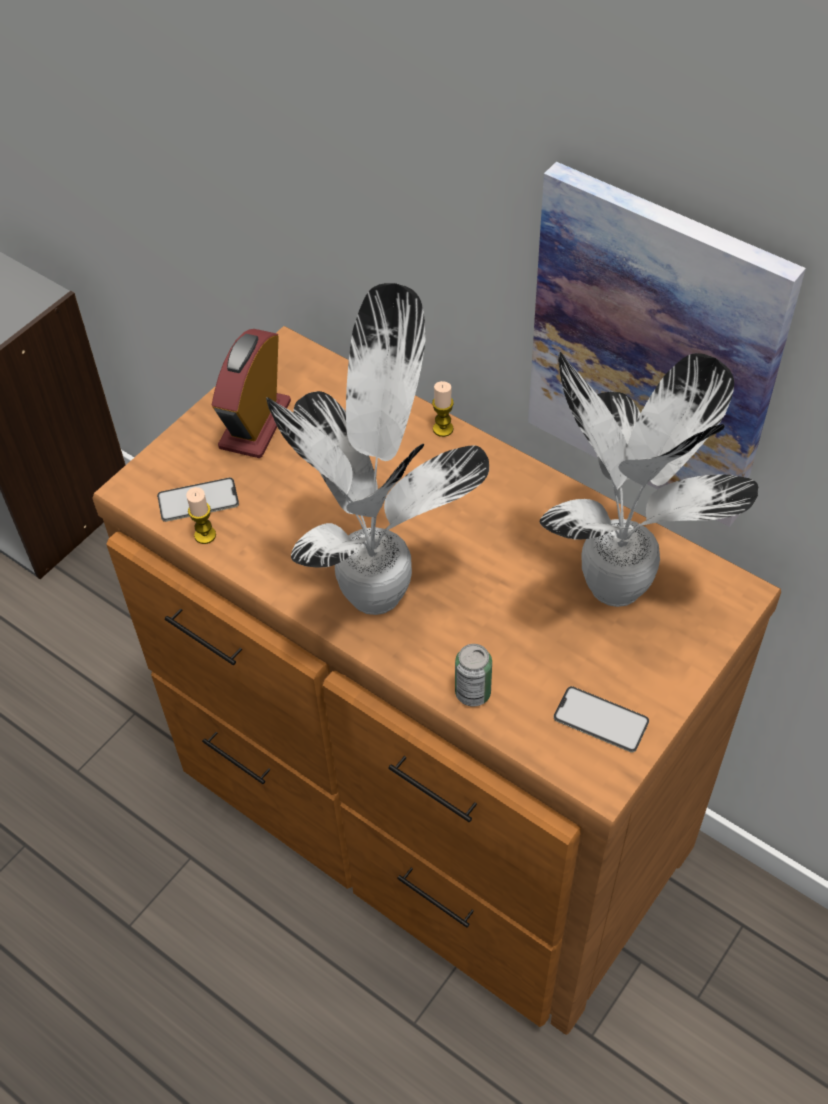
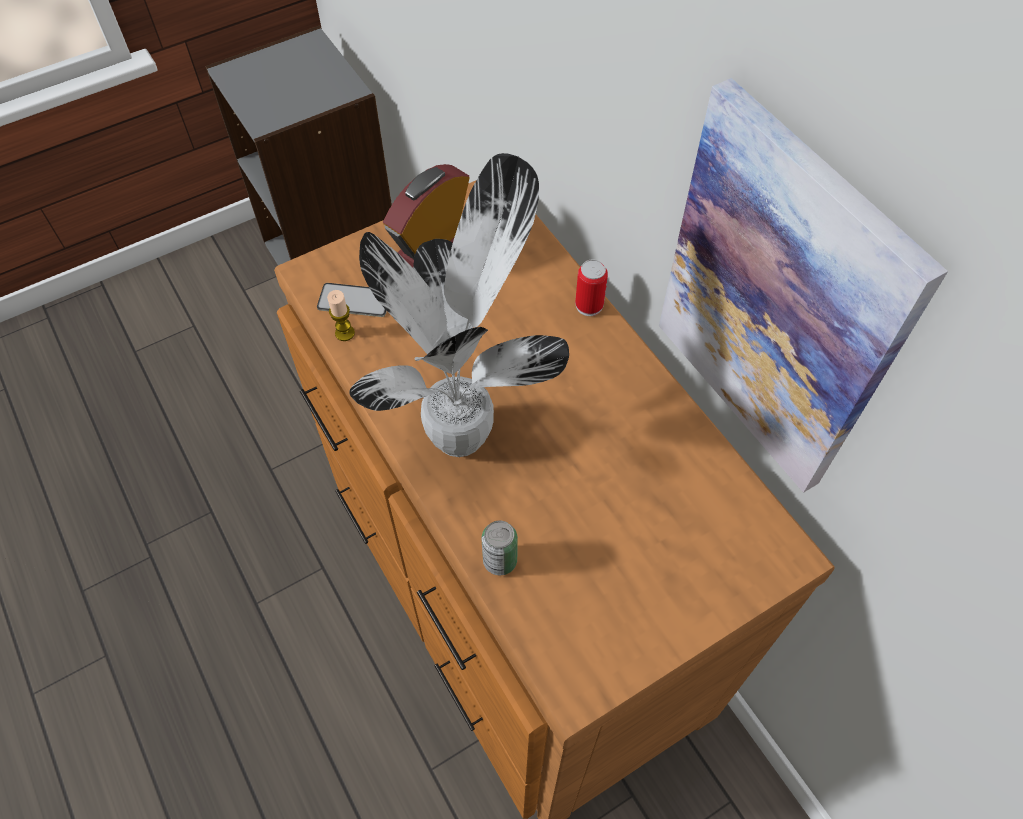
camera: 20 degrees right, 5 degrees up
candle [432,381,454,437] -> can [575,260,608,316]
potted plant [540,352,758,607] -> none
phone [553,686,649,753] -> none

